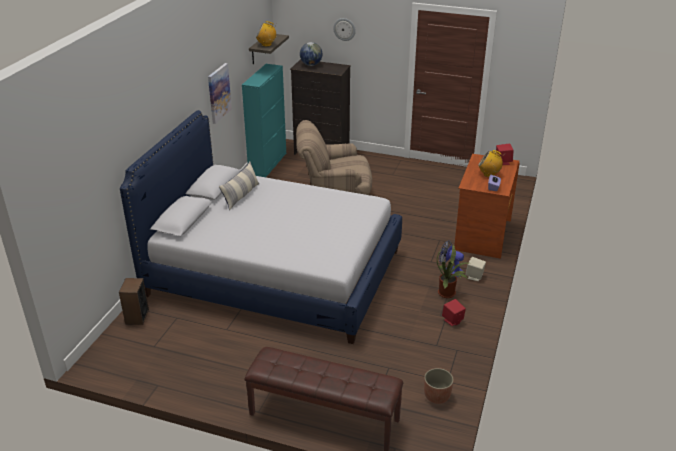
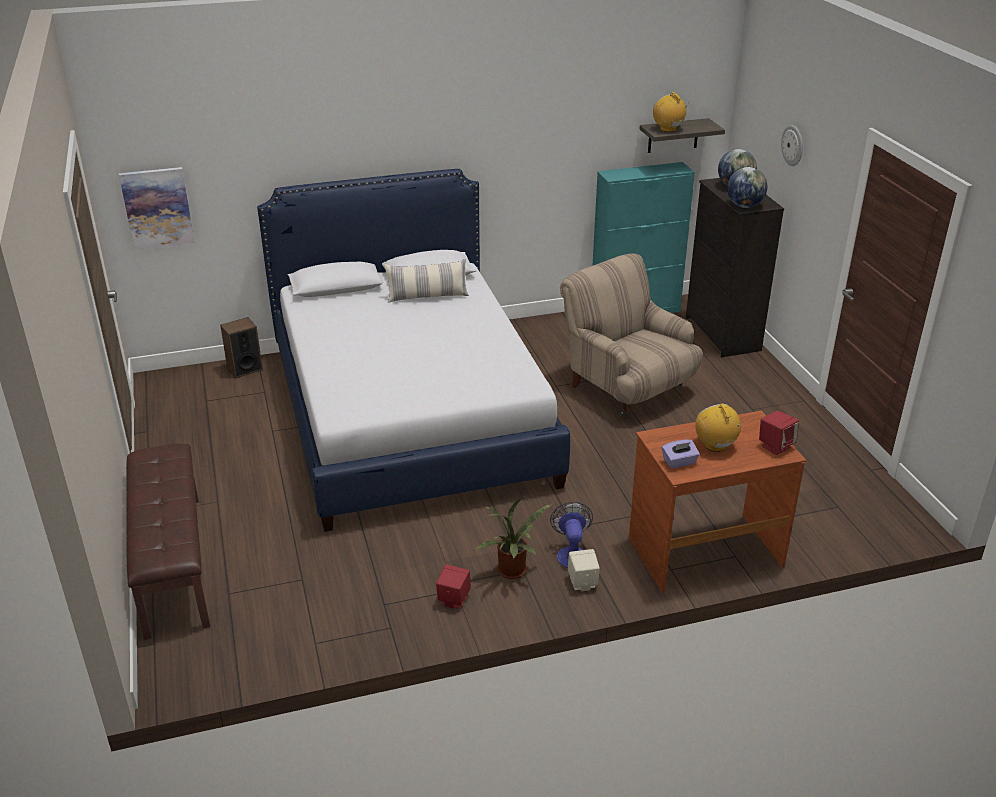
camera: 55 degrees right, 0 degrees up
picture [208,63,232,124] -> picture moved to [119,167,195,250]
planter [424,368,454,404] -> none
none -> globe [727,167,767,208]

